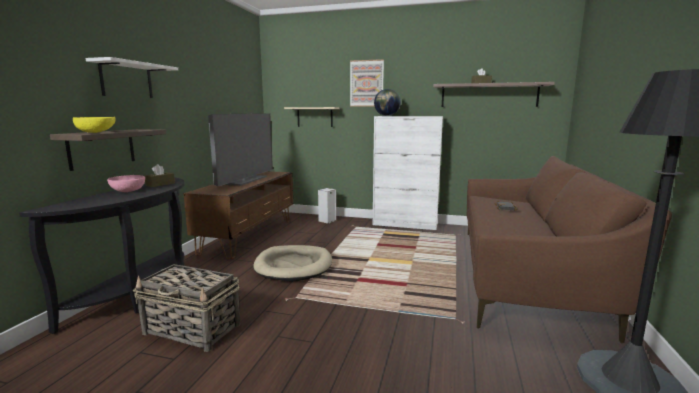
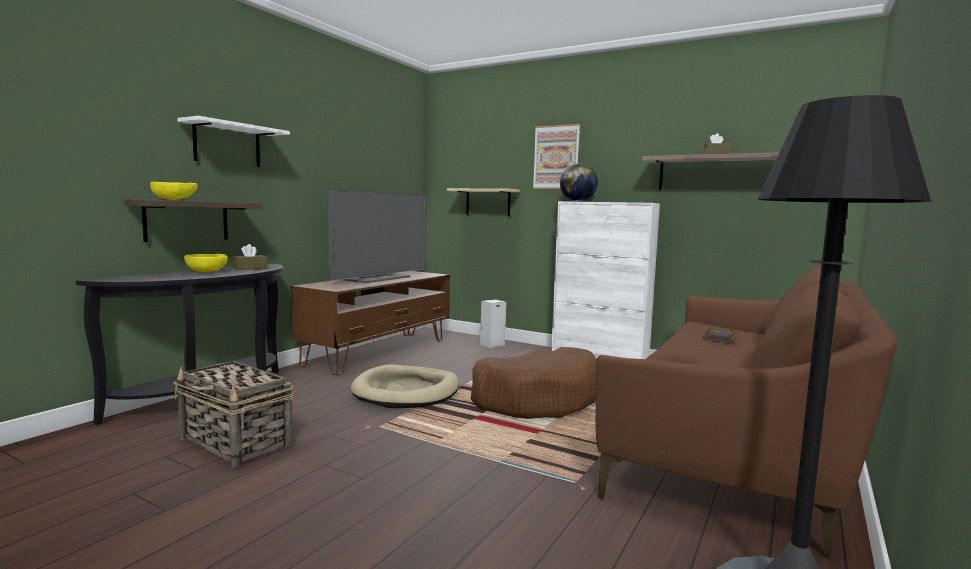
camera: 15 degrees right, 5 degrees down
pink bowl [107,175,145,192] -> yellow bowl [184,254,228,272]
none -> brown dog bed [470,347,597,419]

